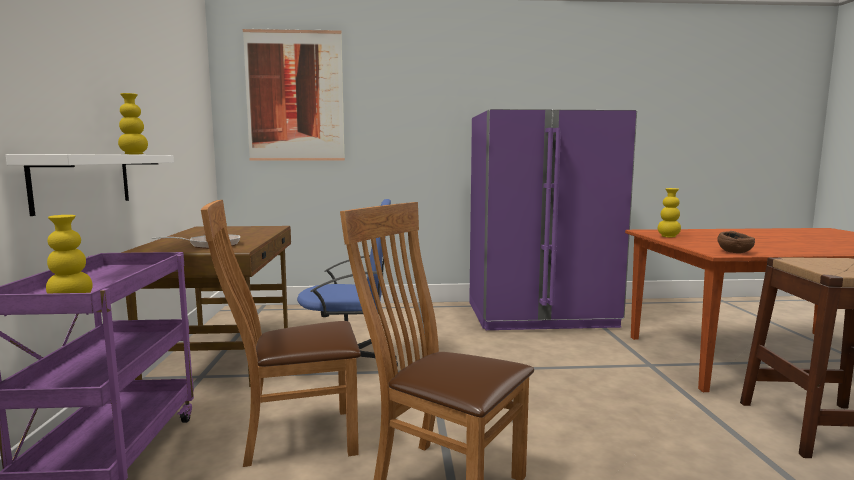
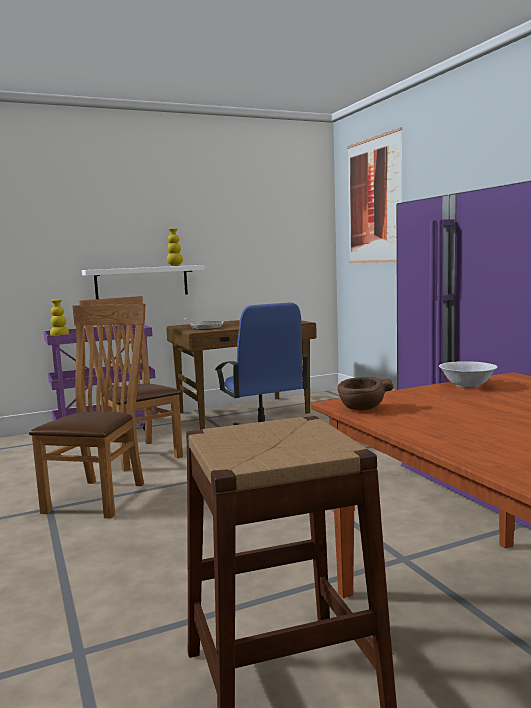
camera: 70 degrees right, 0 degrees up
yellow vase [658,188,681,238] -> white bowl [439,361,497,388]

